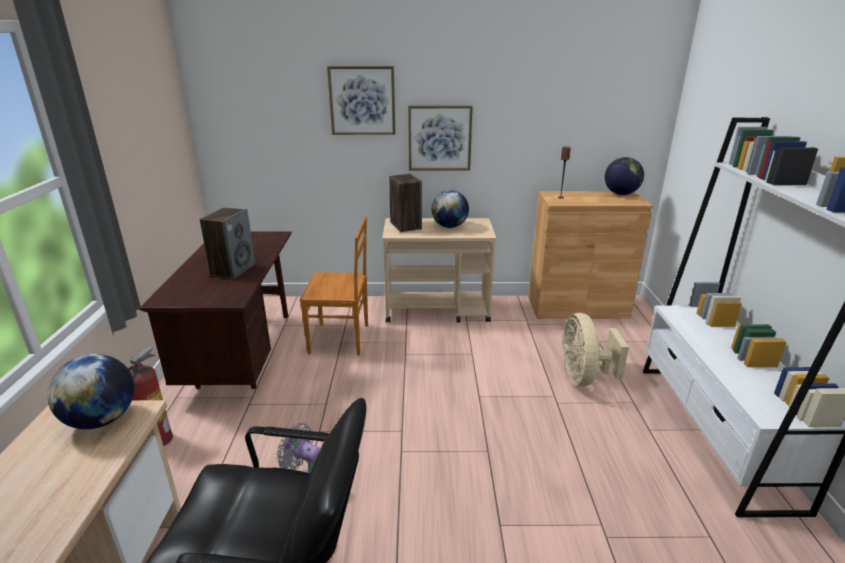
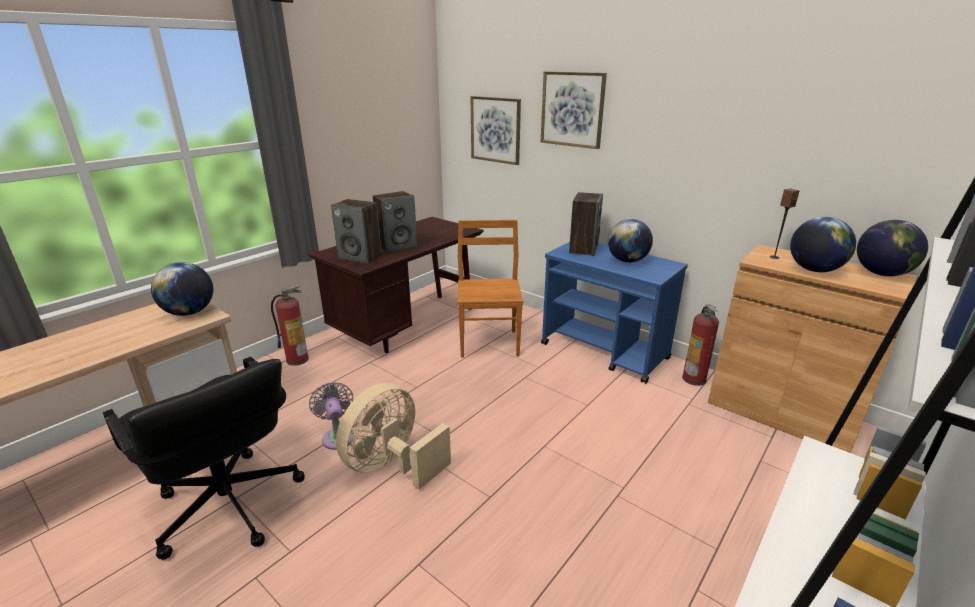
camera: 40 degrees right, 0 degrees up
brown chair [300,216,368,355] -> brown chair turned 135 degrees counterclockwise [458,220,523,358]
beige cart [382,218,497,323] -> blue cart [541,242,688,384]
picture [408,106,473,171] -> picture moved to [471,96,521,165]
beige fan [562,313,629,387] -> beige fan moved to [336,383,451,490]
none -> speaker [331,199,382,264]
none -> fire extinguisher [682,304,719,386]
none -> globe [790,217,856,272]

